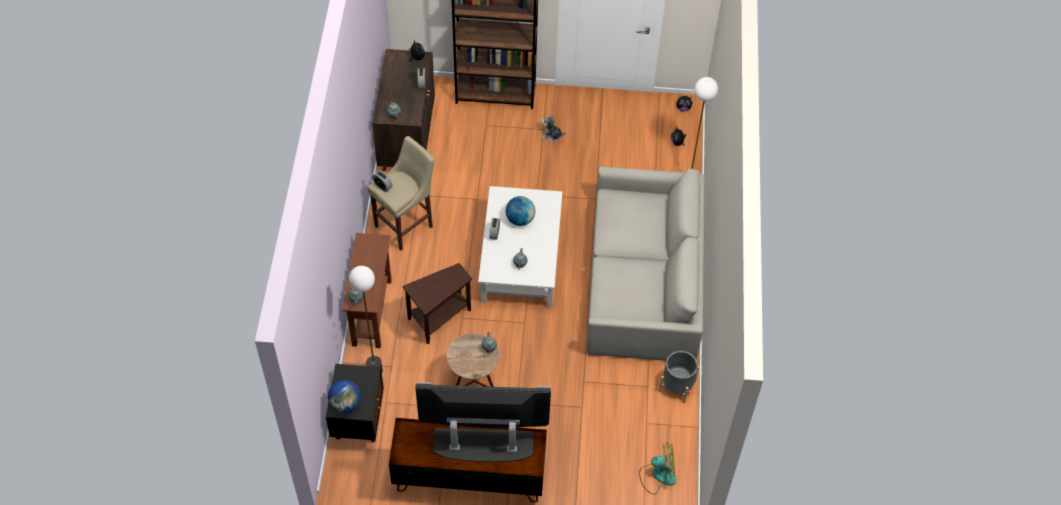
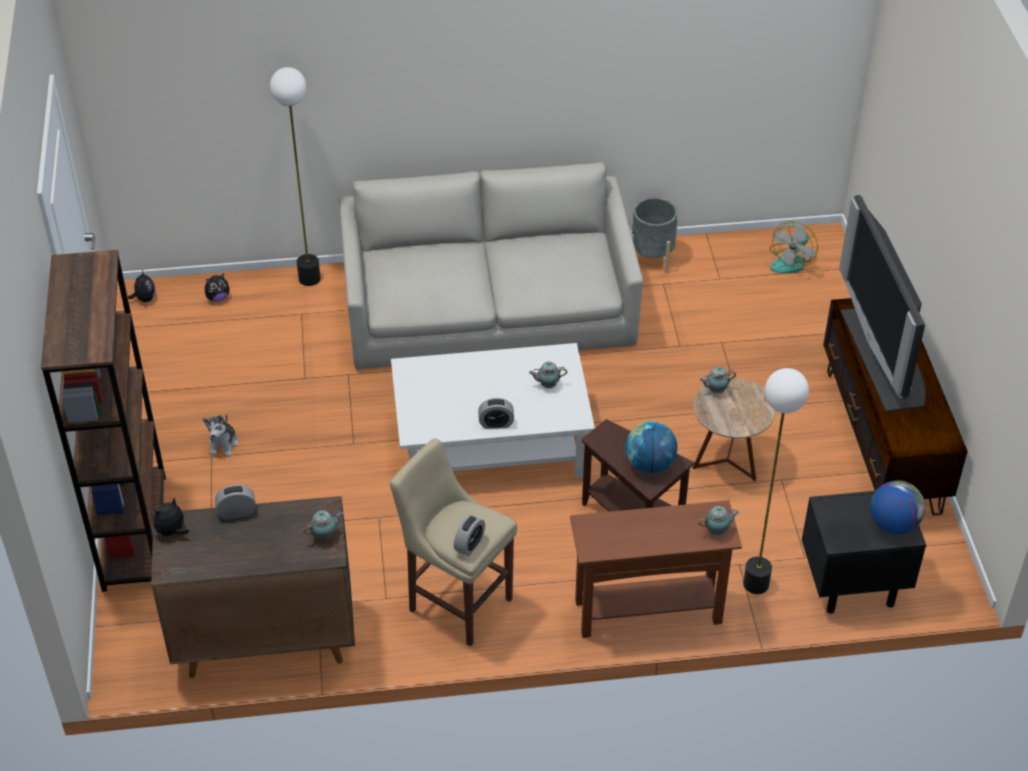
camera: 100 degrees left, 10 degrees down
globe [506,196,535,226] -> globe moved to [625,421,678,473]
fan [639,442,677,495] -> fan turned 135 degrees counterclockwise [770,221,818,273]

